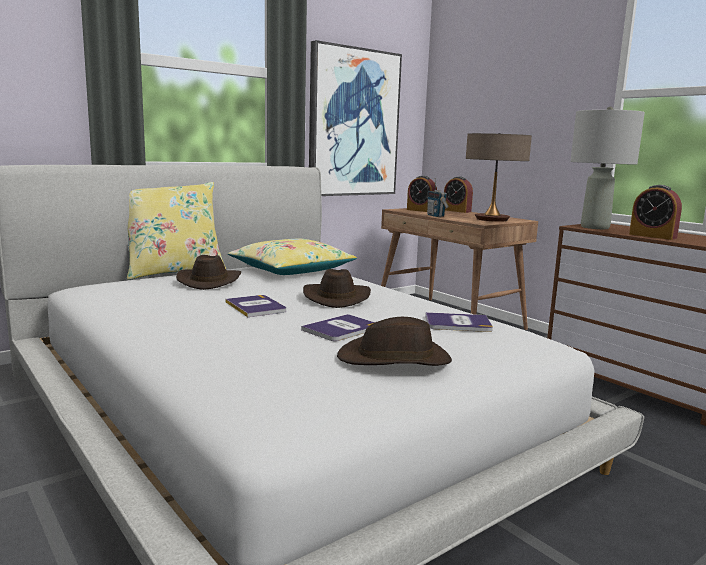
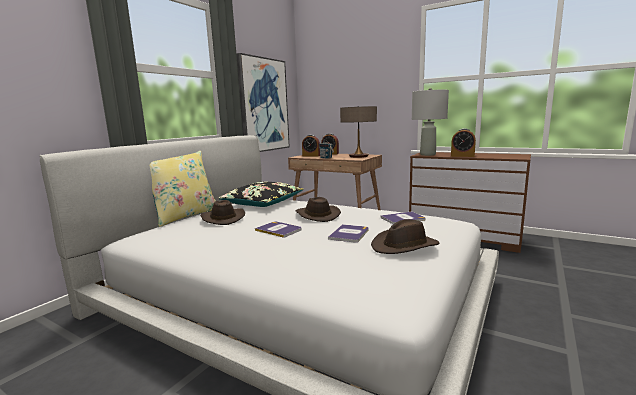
camera: 20 degrees left, 0 degrees up
yellow pillow [228,238,357,275] -> black pillow [218,182,304,207]

